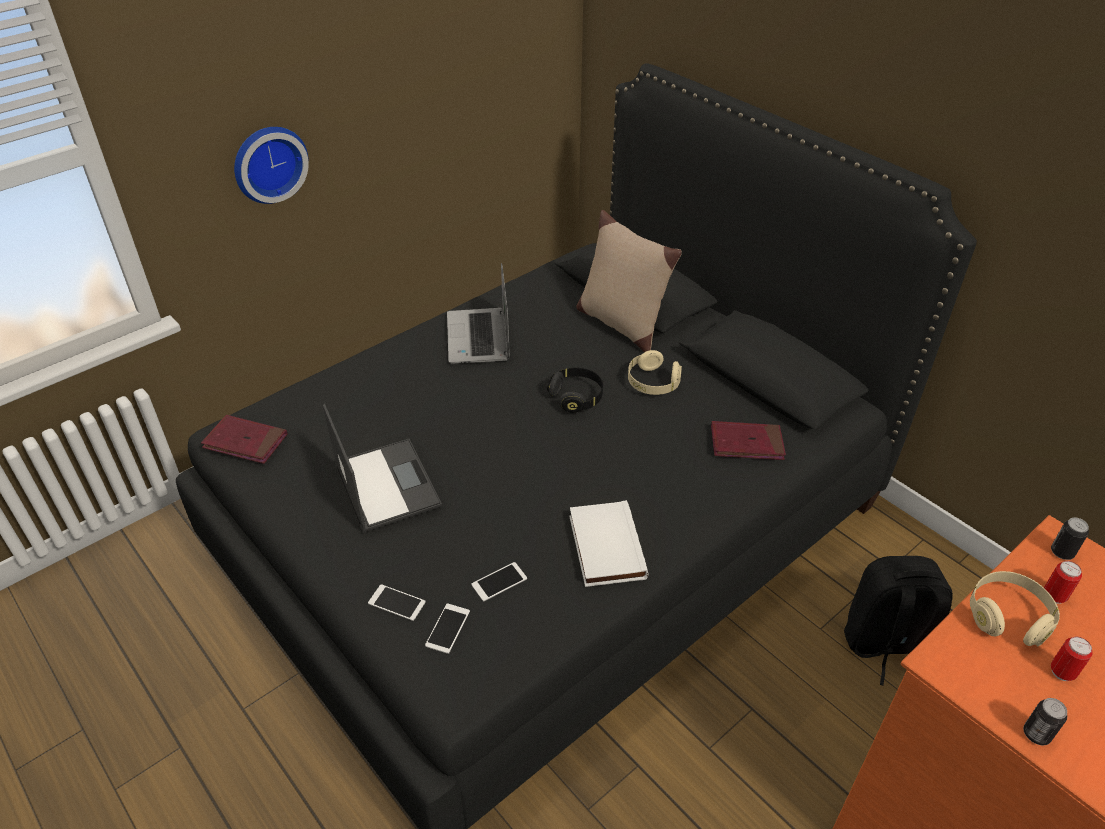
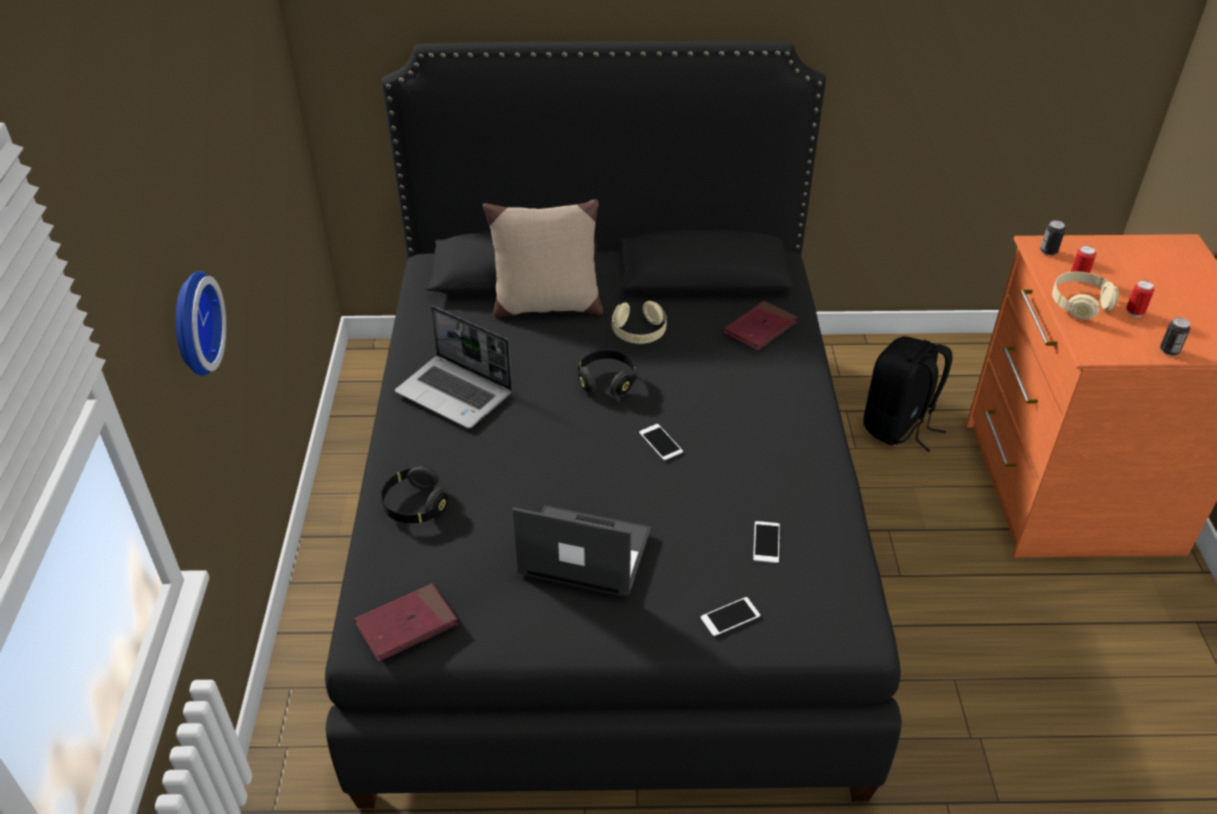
camera: 50 degrees left, 0 degrees up
phone [425,604,470,654] -> phone moved to [639,424,683,460]
white book [569,500,648,587] -> none
none -> black headphones [381,466,448,523]

